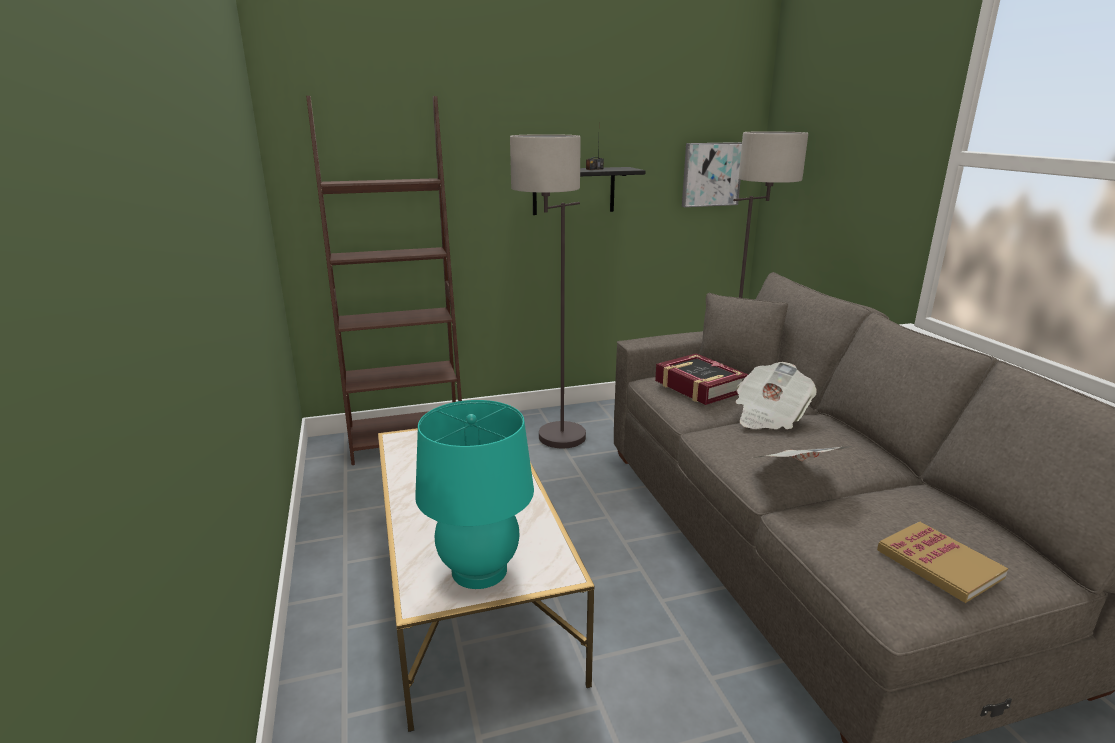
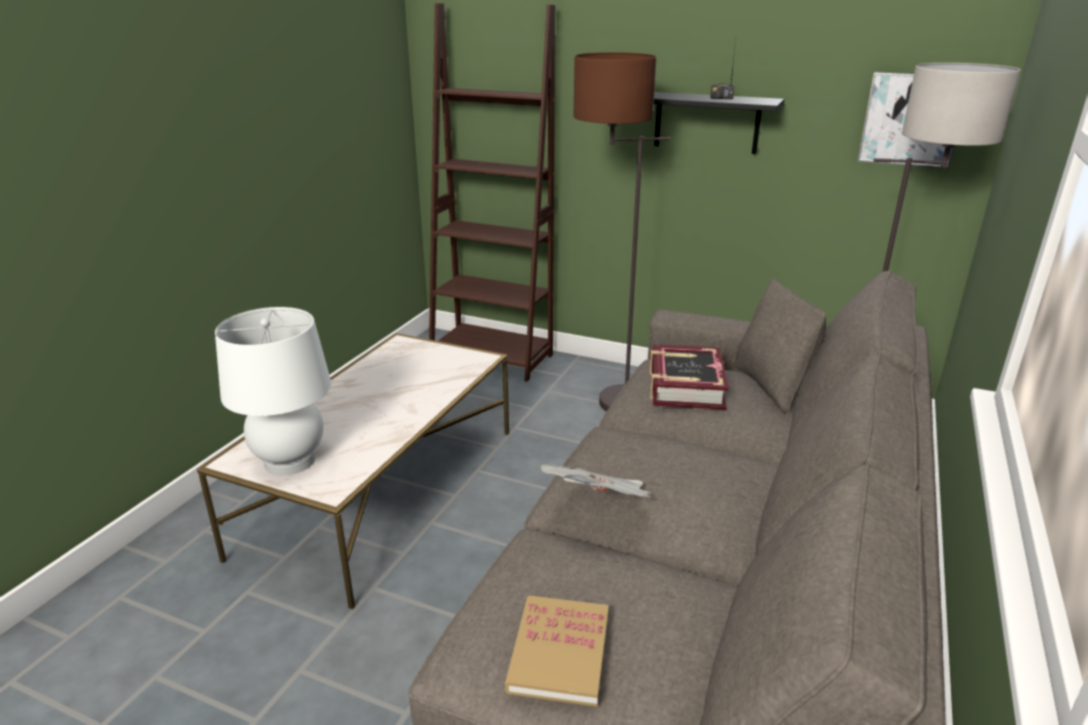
camera: 40 degrees right, 5 degrees up
turquoise table lamp [415,400,534,589] -> white table lamp [215,307,331,476]
grey floor lamp [510,134,586,448] -> brown floor lamp [574,52,670,412]
newspaper [736,362,817,429] -> none

